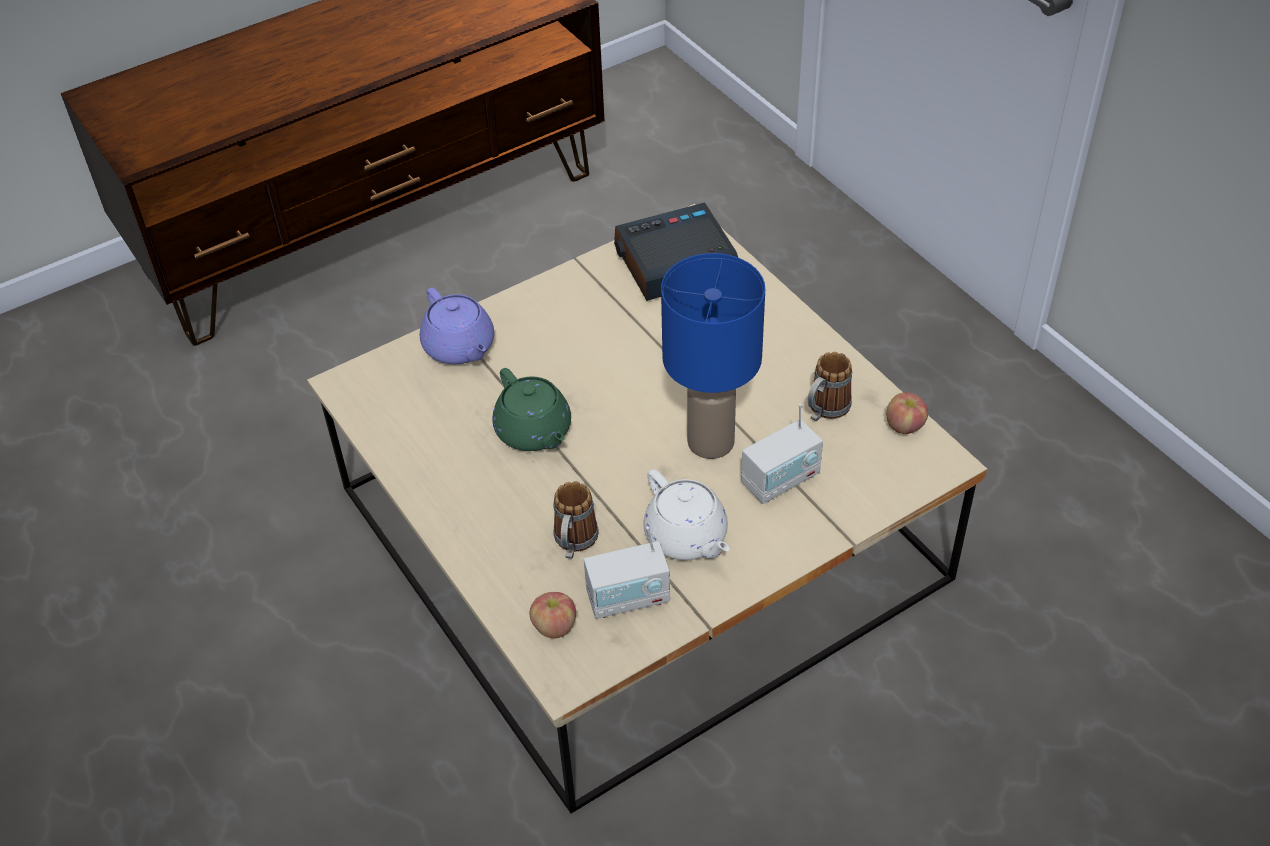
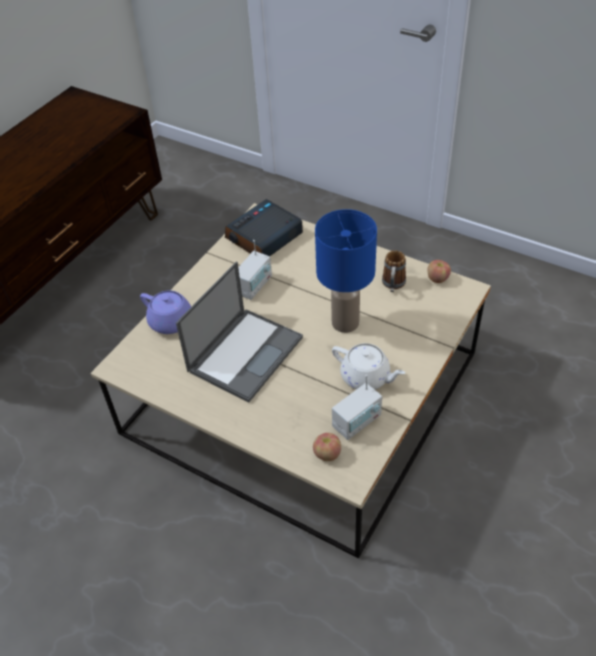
camera: 25 degrees left, 0 degrees up
green teapot [492,368,571,451] -> laptop [176,261,303,402]
mug [553,481,599,559] -> none
radio [741,403,823,504] -> radio moved to [238,240,272,300]

